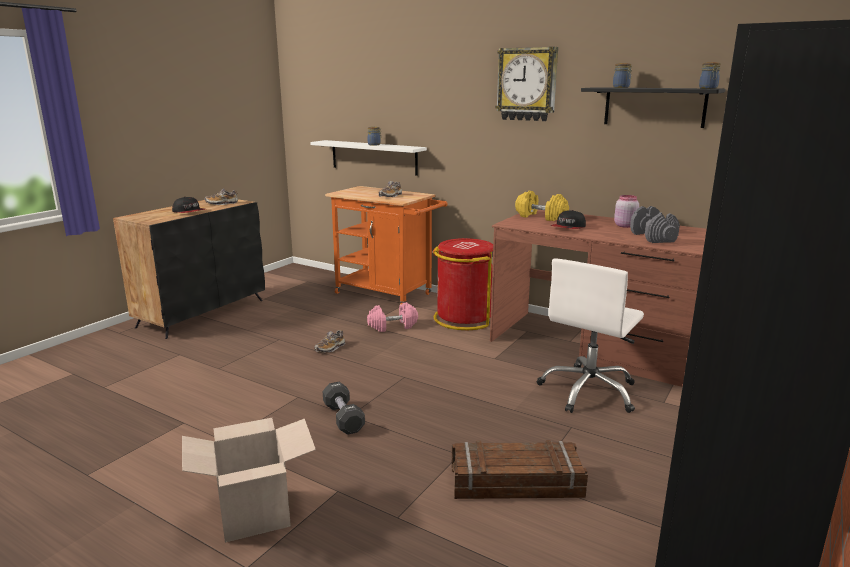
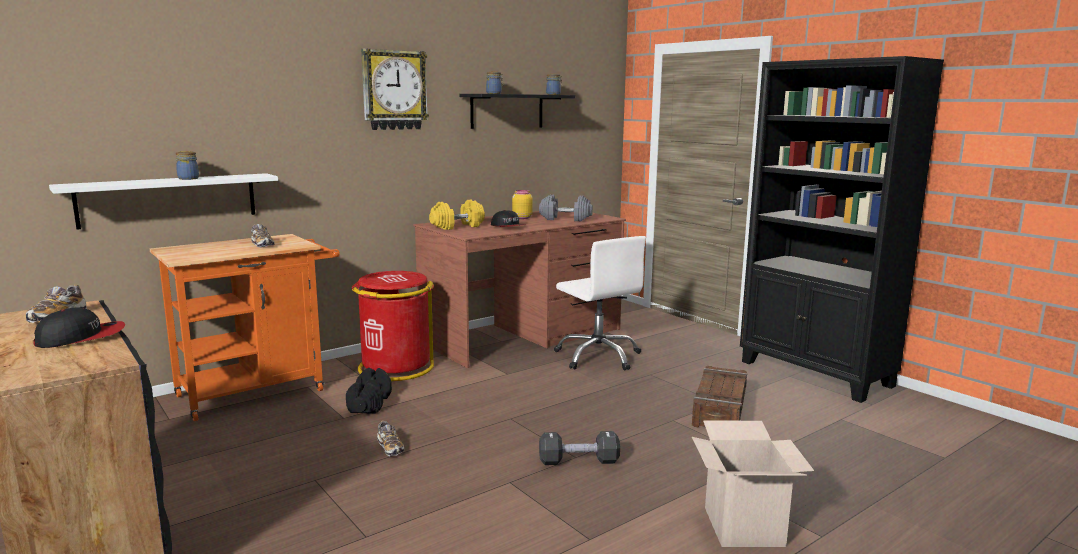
camera: 70 degrees left, 5 degrees down
pink dumbbell [367,302,418,332] -> black dumbbell [346,368,392,414]
pink jar [614,195,639,228] -> yellow jar [512,190,533,219]

